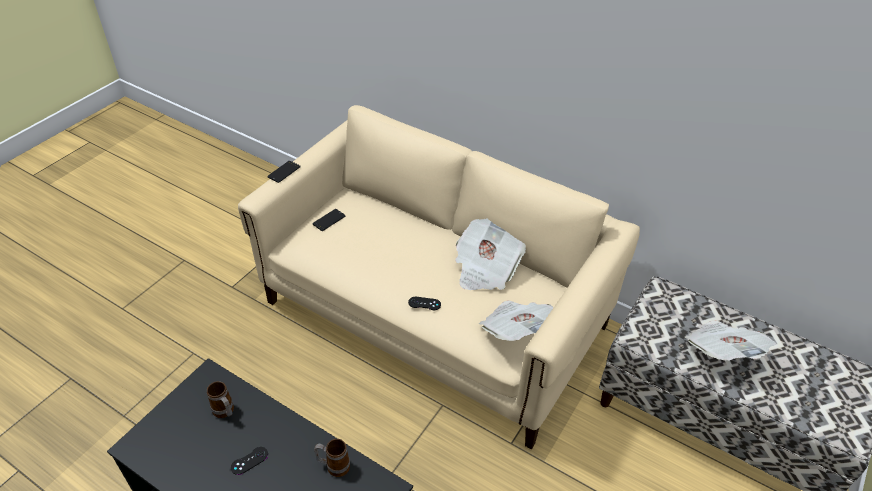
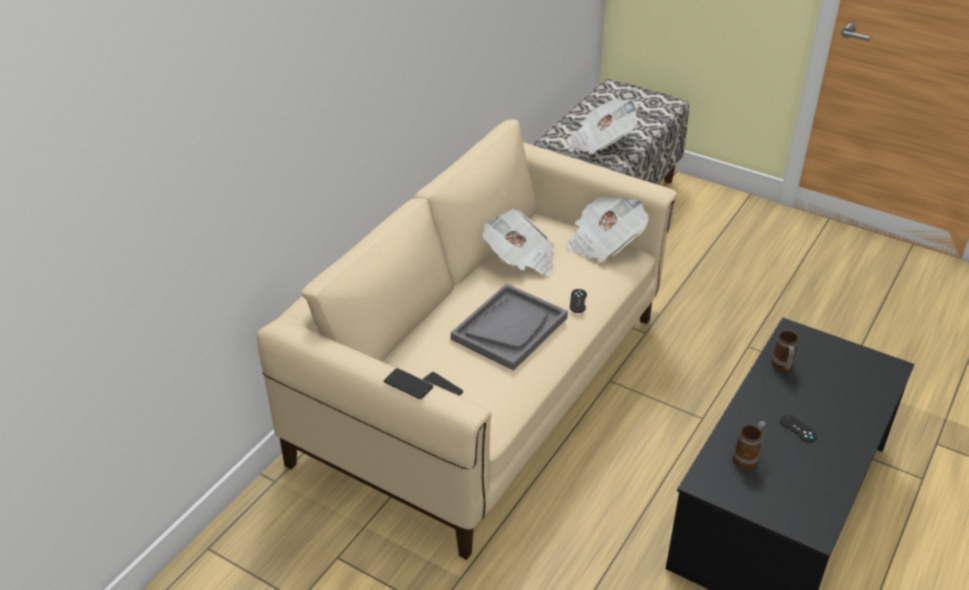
camera: 90 degrees left, 5 degrees down
none -> grey tray [451,283,568,371]

